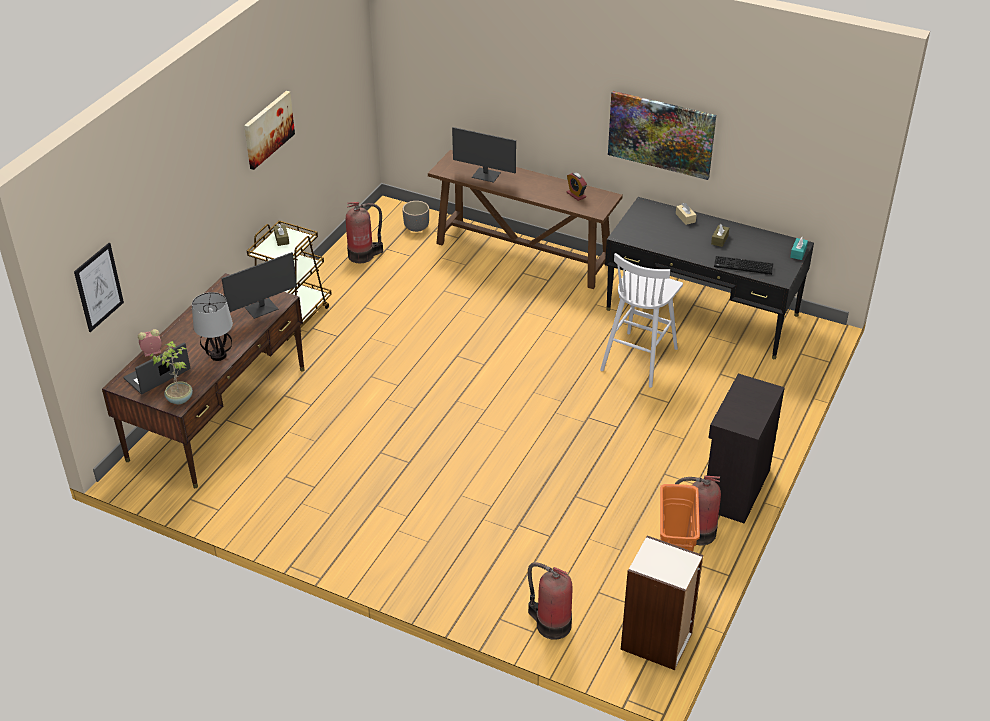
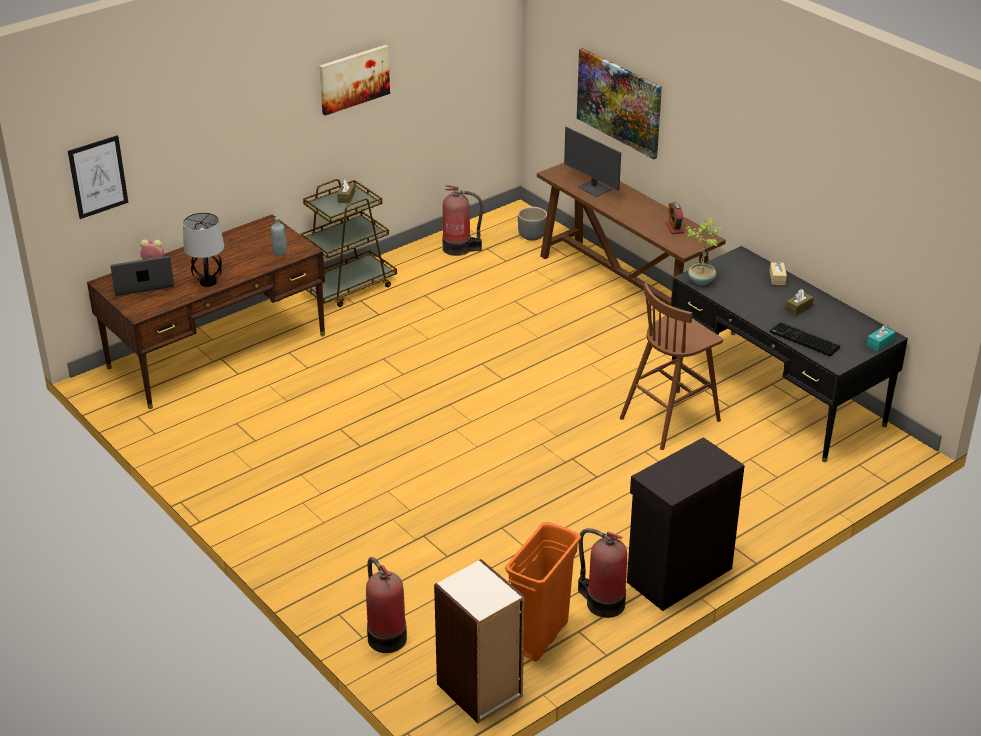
camera: 25 degrees right, 5 degrees down
potted plant [149,341,193,404] -> potted plant moved to [685,219,723,285]
monitor [221,252,297,319] -> grey bottle [271,217,287,256]
white stool [600,253,683,388] -> brown stool [620,283,723,450]
picture [608,91,716,180] -> picture moved to [577,48,662,159]

